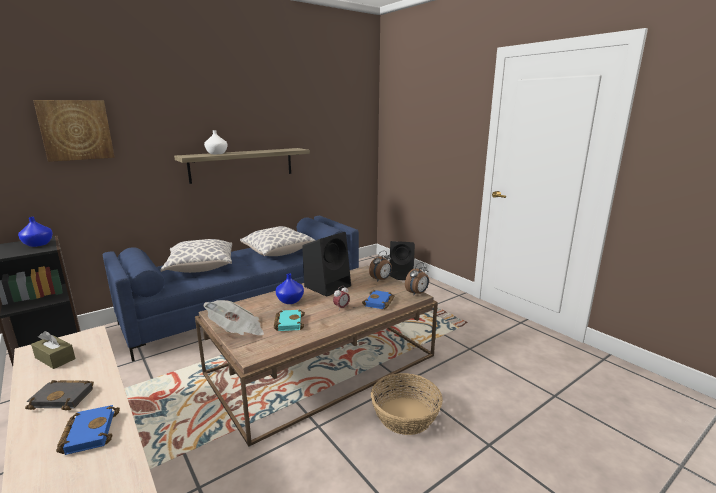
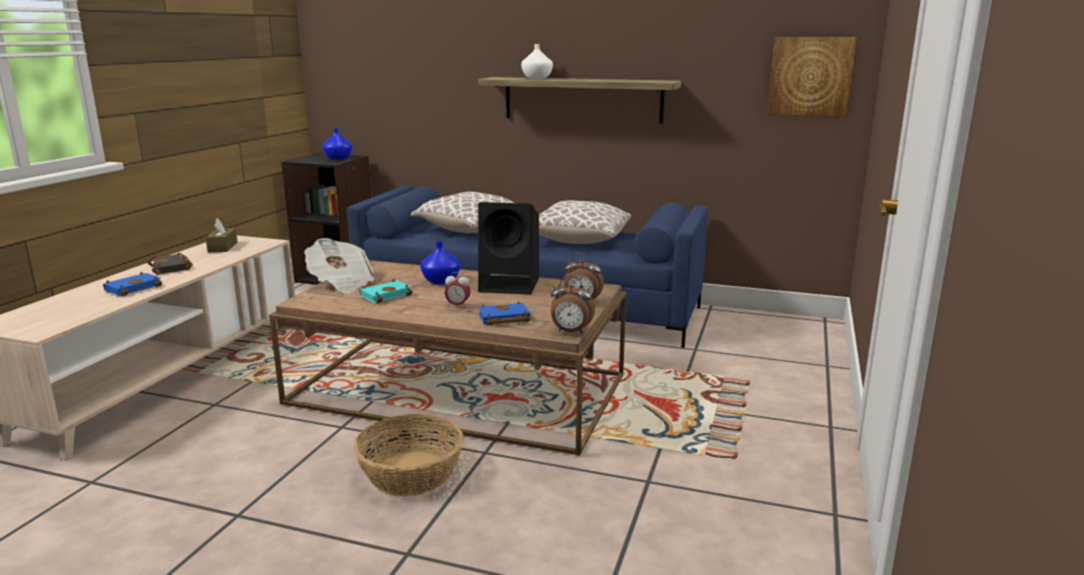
camera: 55 degrees right, 0 degrees up
picture [33,100,115,162] -> picture moved to [768,37,857,117]
black speaker [390,241,415,280] -> none

